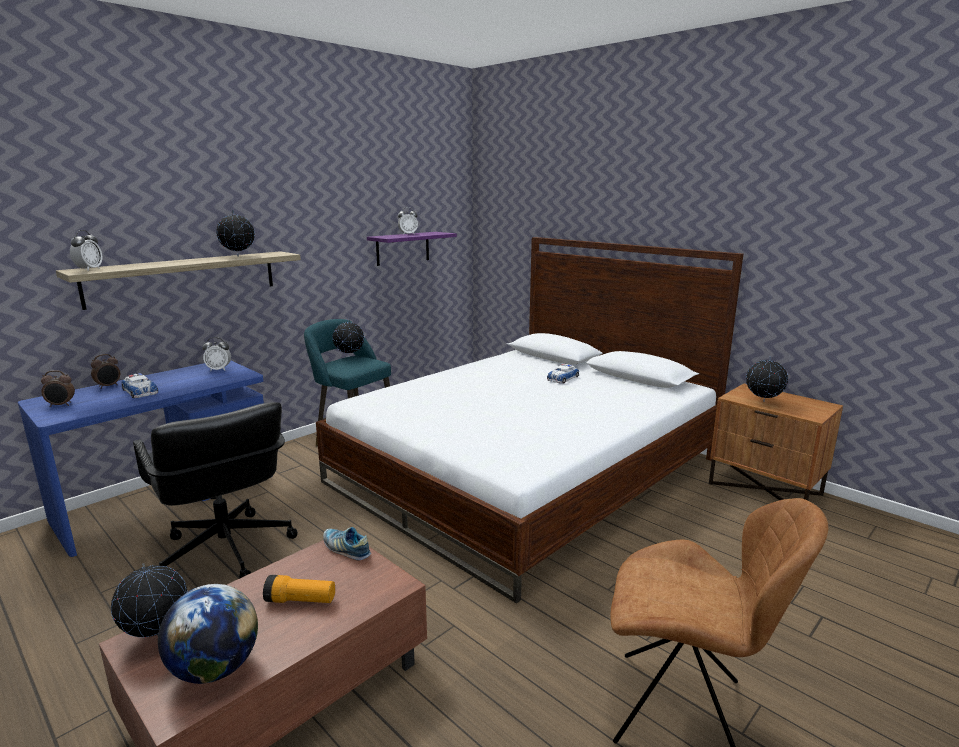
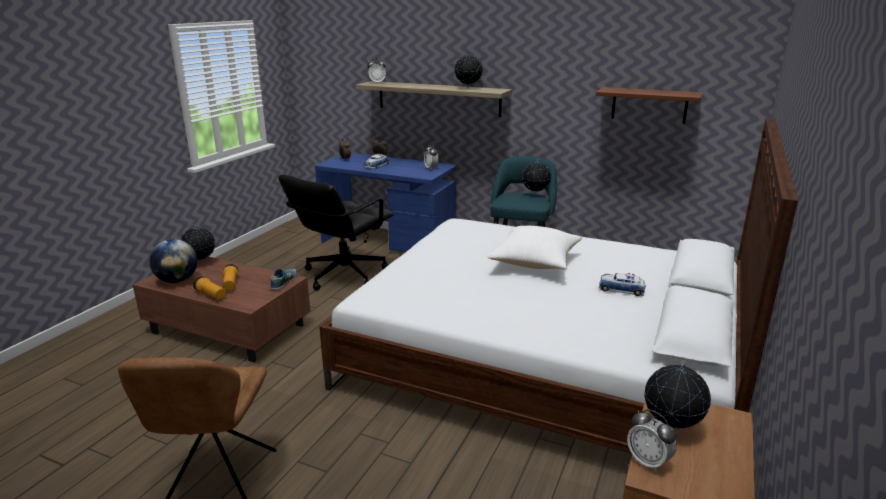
camera: 70 degrees right, 5 degrees up
purple shelf [367,232,457,266] -> brown shelf [596,87,703,124]
alarm clock [398,207,418,235] -> alarm clock moved to [627,409,677,472]
none -> flashlight [193,276,226,300]
none -> white pillow [488,226,582,269]

